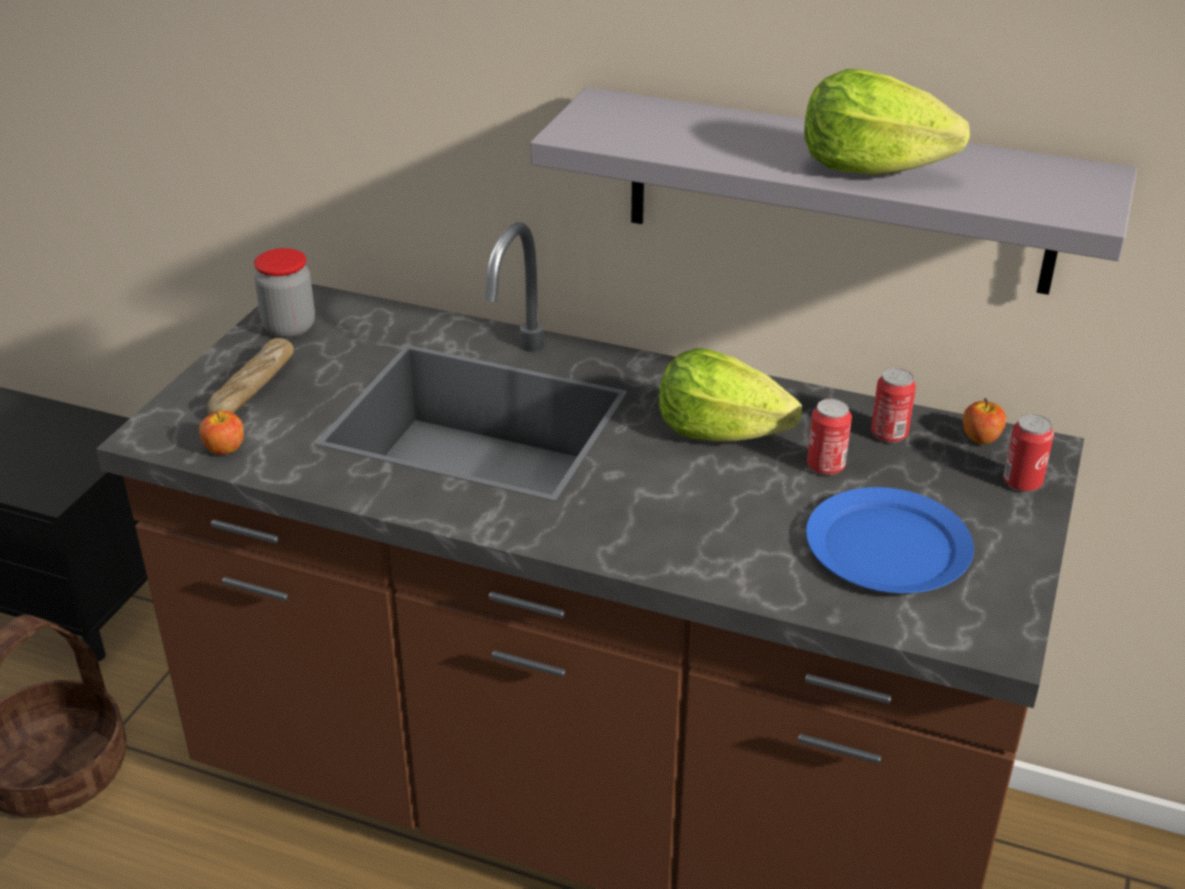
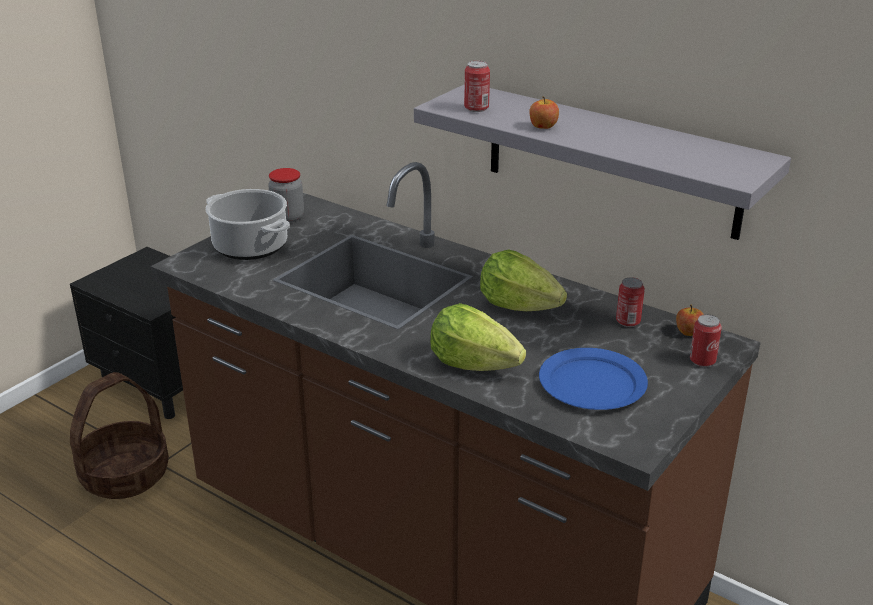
camera: 15 degrees right, 5 degrees down
apple [199,410,244,454] -> apple moved to [529,96,559,129]
bread [207,338,294,416] -> cooking pot [206,189,290,260]
lettuce [804,69,970,175] -> lettuce moved to [430,303,526,371]
can [807,399,852,475] -> can moved to [464,61,490,112]

